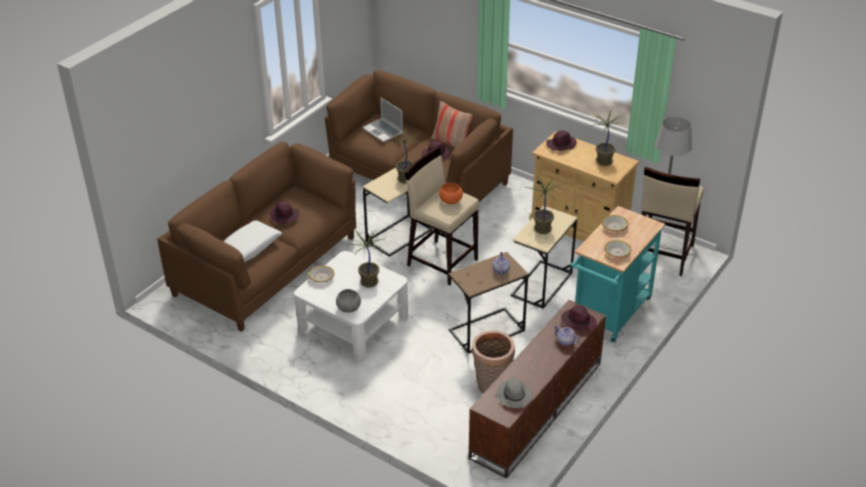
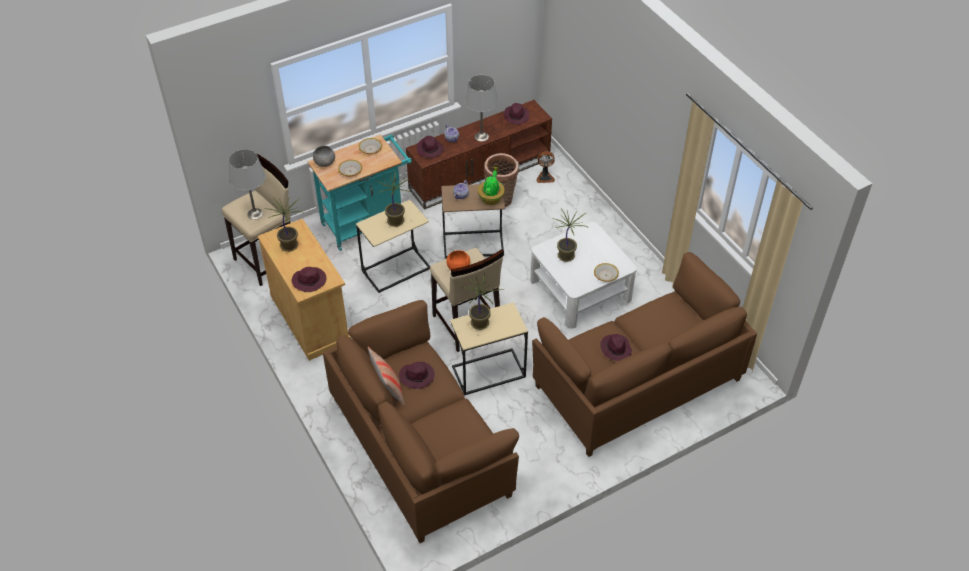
camera: 155 degrees left, 10 degrees up
white pillow [223,220,282,262] -> none
grey bowl [336,289,361,313] -> grey bowl moved to [313,146,335,167]
laptop [362,97,403,142] -> none
grey hat [497,378,532,408] -> purple hat [504,103,529,124]
none -> grey table lamp [465,75,498,142]
none -> potted plant [478,167,505,205]
none -> fan [536,152,555,183]

